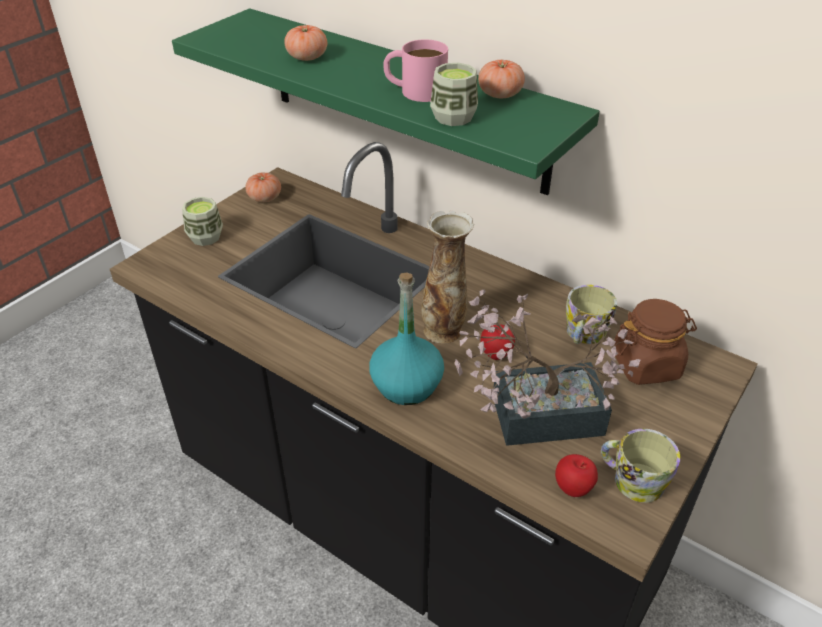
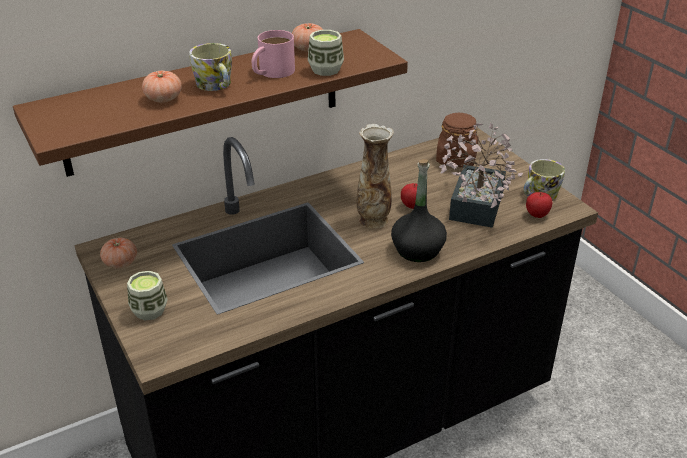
camera: 65 degrees left, 5 degrees down
green shelf [172,9,600,195] -> brown shelf [13,29,408,177]
turquoise bottle [369,273,444,405] -> black bottle [391,159,447,262]
mug [566,285,617,344] -> mug moved to [189,43,232,91]

